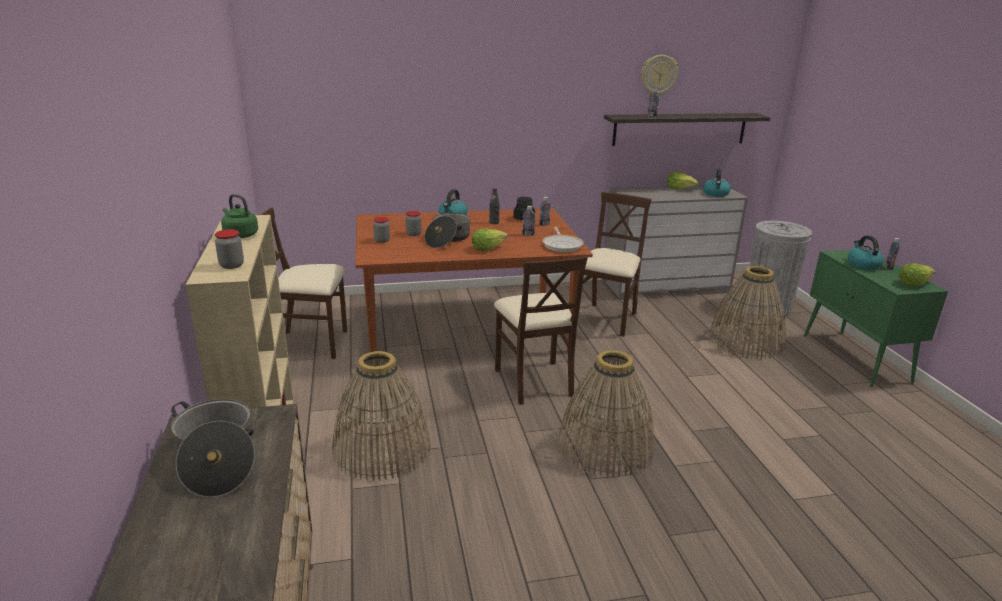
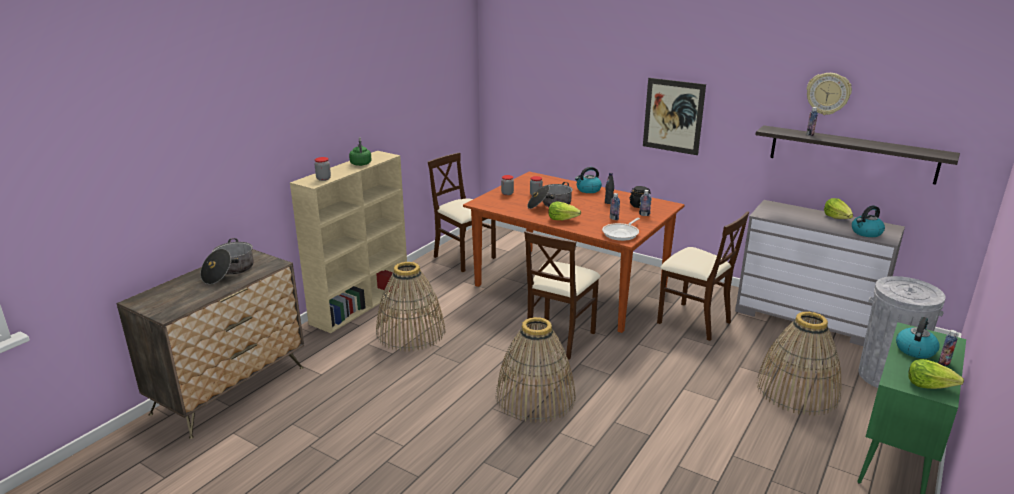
camera: 45 degrees right, 0 degrees up
beige chair [583,192,651,337] -> beige chair turned 60 degrees clockwise [657,211,749,341]
none -> picture [643,78,706,155]

